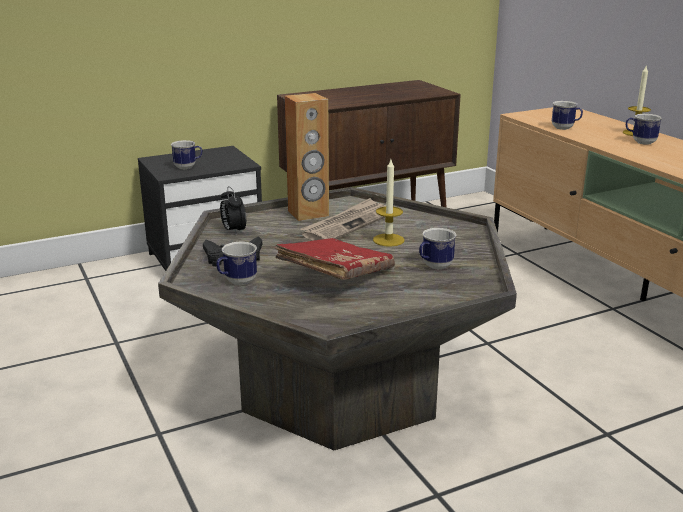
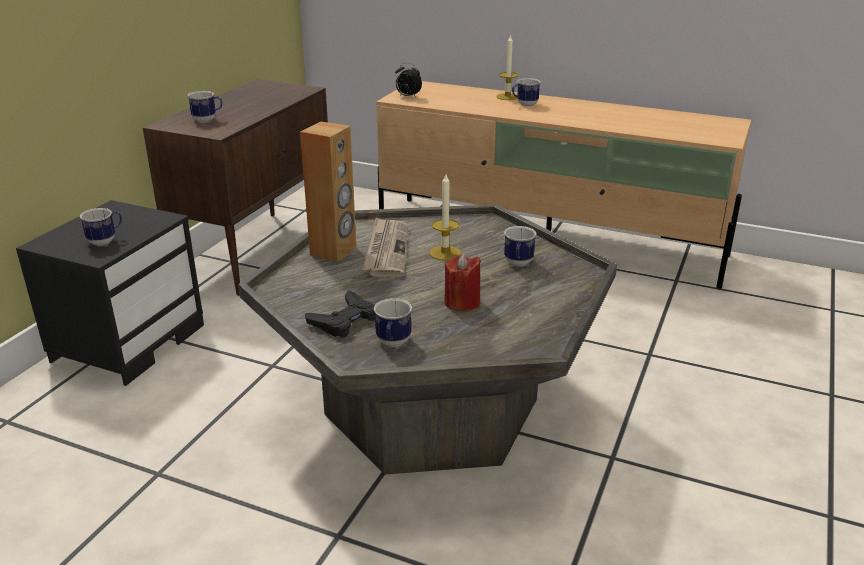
camera: 40 degrees left, 5 degrees up
alarm clock [220,186,246,236] -> alarm clock moved to [395,62,422,98]
red book [275,238,395,280] -> red candle [444,254,481,311]
mug [552,101,583,130] -> mug moved to [187,91,222,122]

